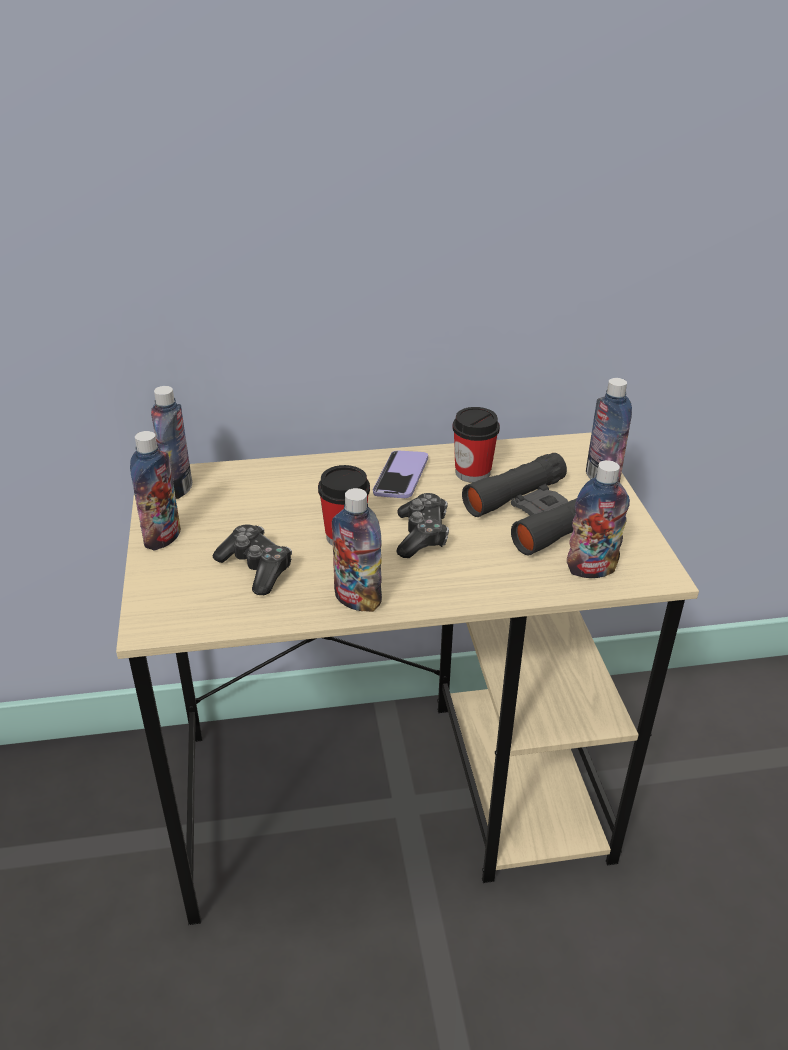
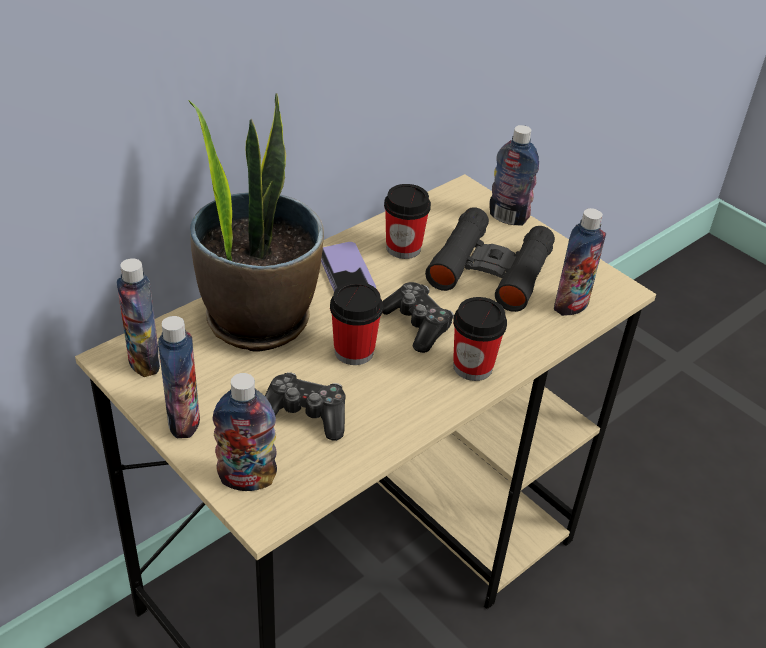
camera: 35 degrees left, 5 degrees up
bottle [332,488,382,612] -> bottle moved to [212,373,277,491]
none -> potted plant [188,93,324,352]
none -> cup [453,297,507,381]

